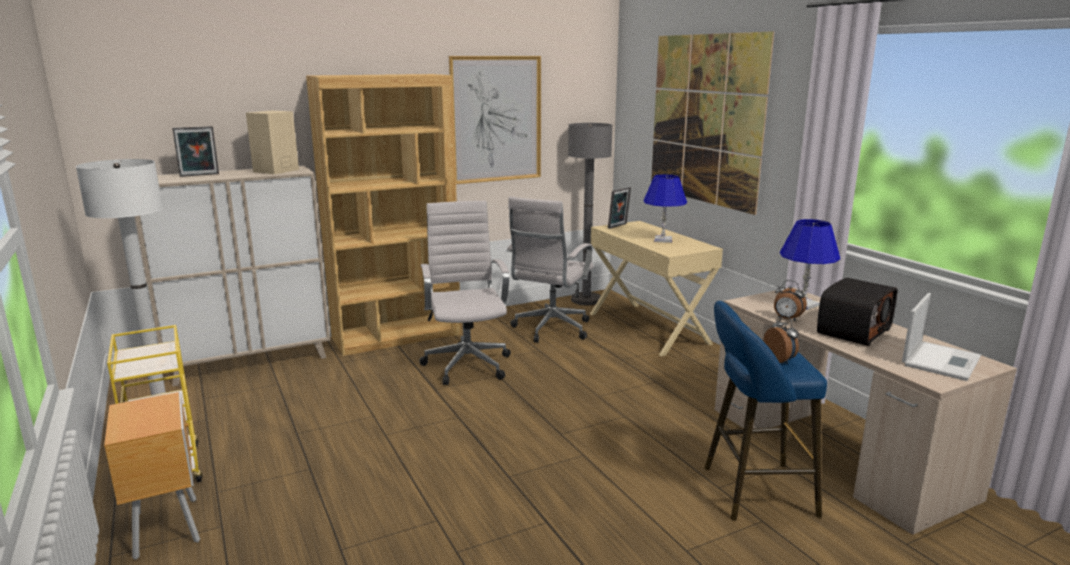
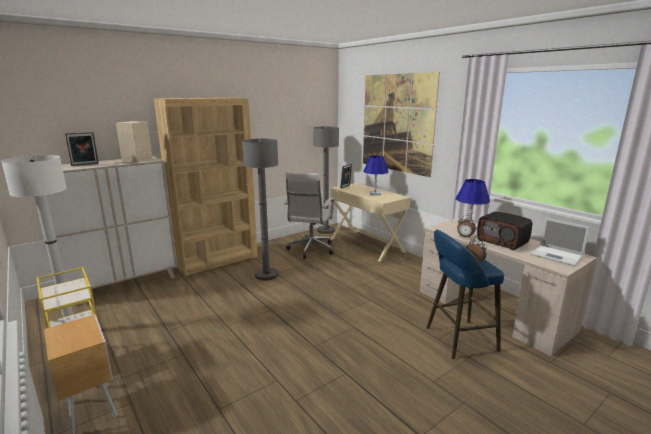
camera: 10 degrees left, 0 degrees up
white office chair [420,201,511,385] -> grey floor lamp [242,139,278,281]
picture [449,56,541,184] -> none
radio [817,278,898,346] -> radio turned 105 degrees clockwise [477,212,532,250]
laptop [902,293,981,381] -> laptop turned 105 degrees clockwise [530,218,590,267]

